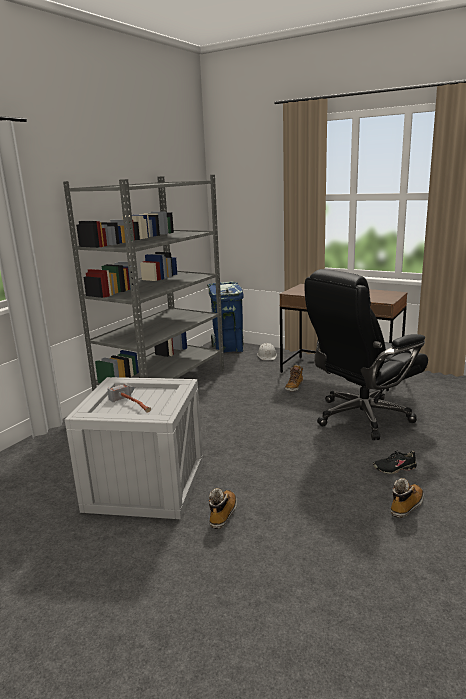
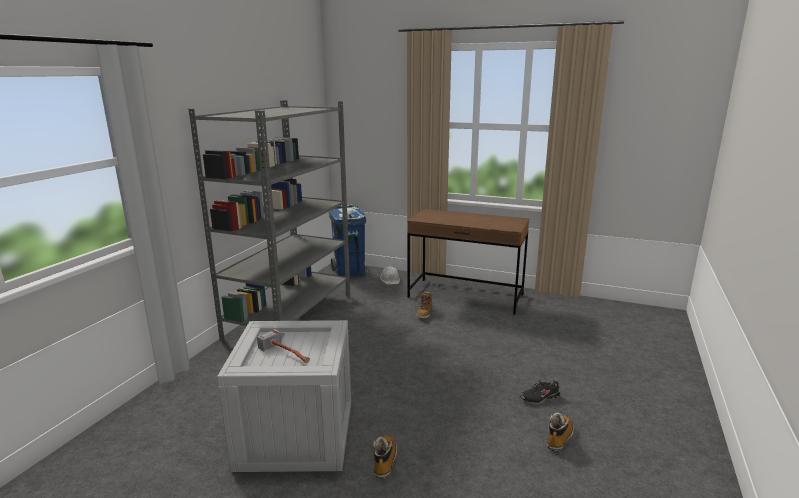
camera: 10 degrees left, 0 degrees up
black office chair [305,269,428,440] -> none

